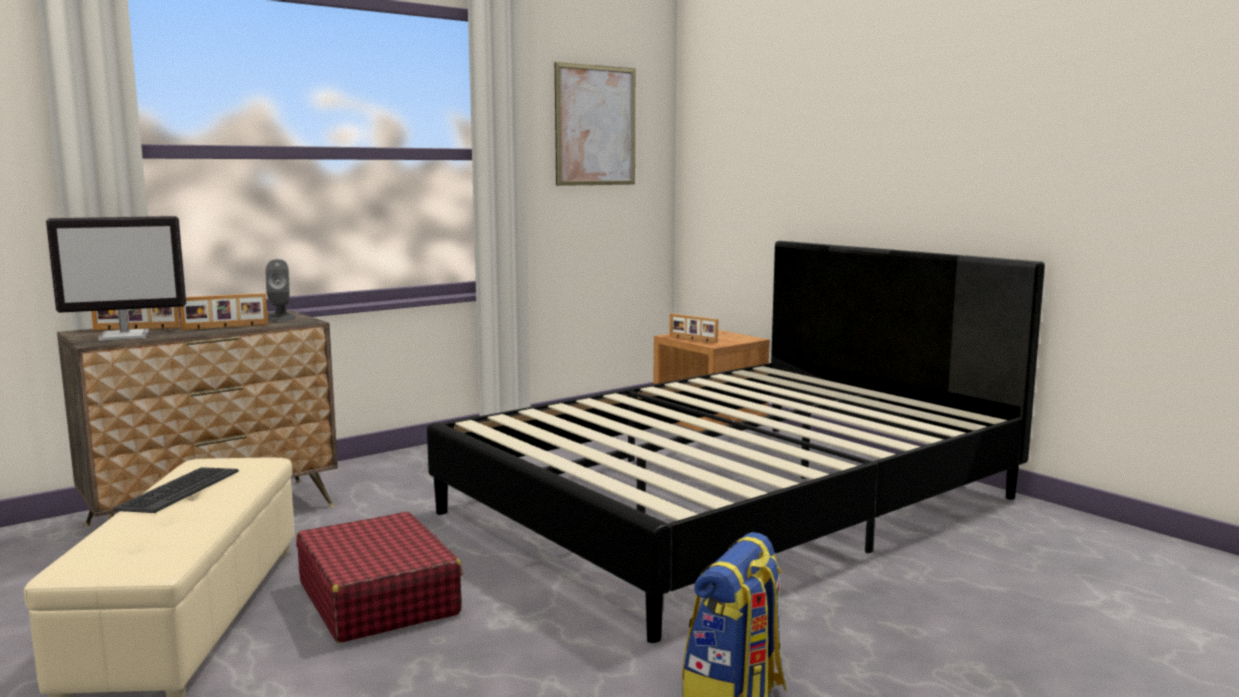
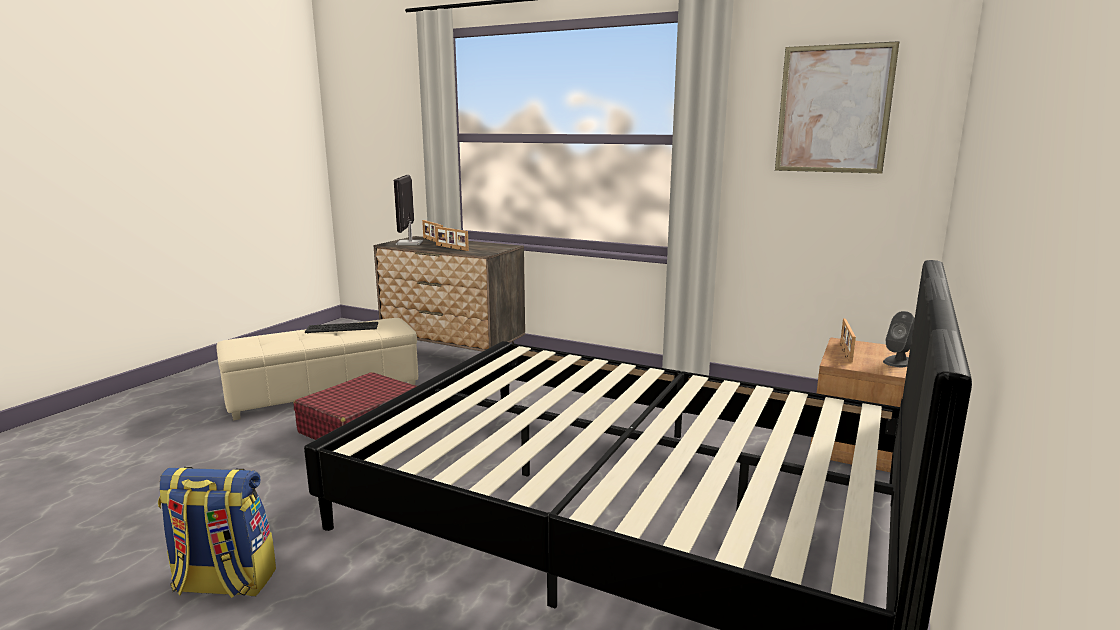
camera: 65 degrees right, 5 degrees up
monitor [46,216,186,341] -> monitor turned 45 degrees clockwise [394,175,423,245]
grey speaker [265,259,295,321] -> grey speaker moved to [883,311,915,367]

